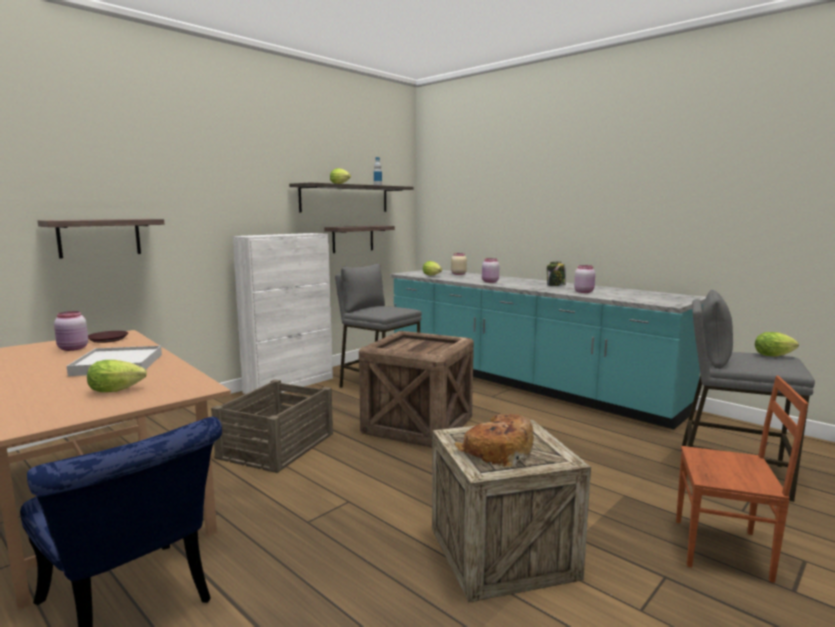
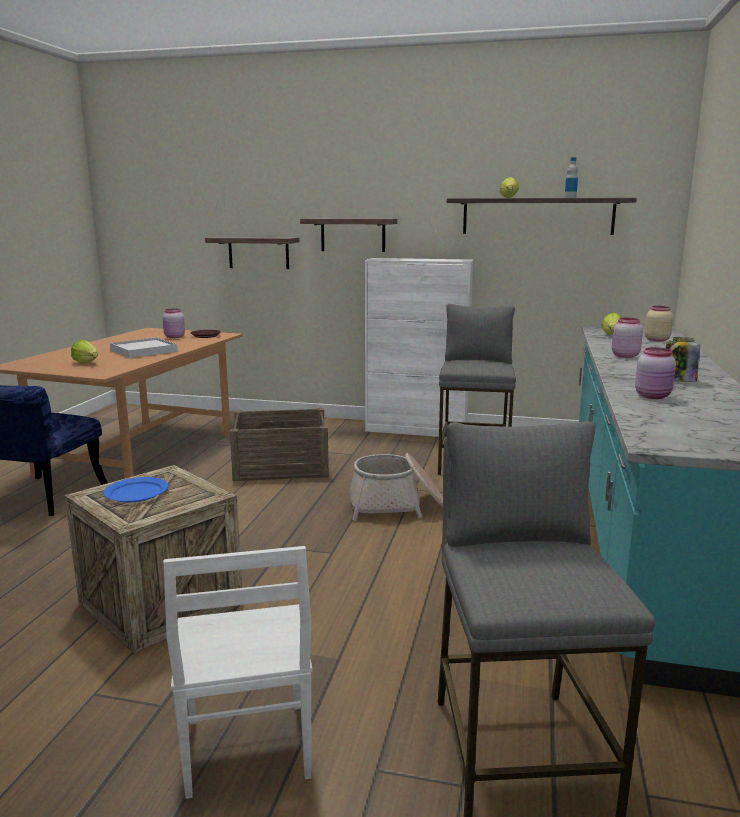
camera: 60 degrees right, 5 degrees up
shelf [324,226,395,253] -> shelf moved to [300,218,397,252]
crate [359,331,474,448] -> basket [349,453,443,521]
bread [455,414,534,467] -> blue plate [103,477,168,503]
brown chair [676,376,809,583] -> white chair [163,546,313,799]
lettuce [755,332,799,356] -> none

